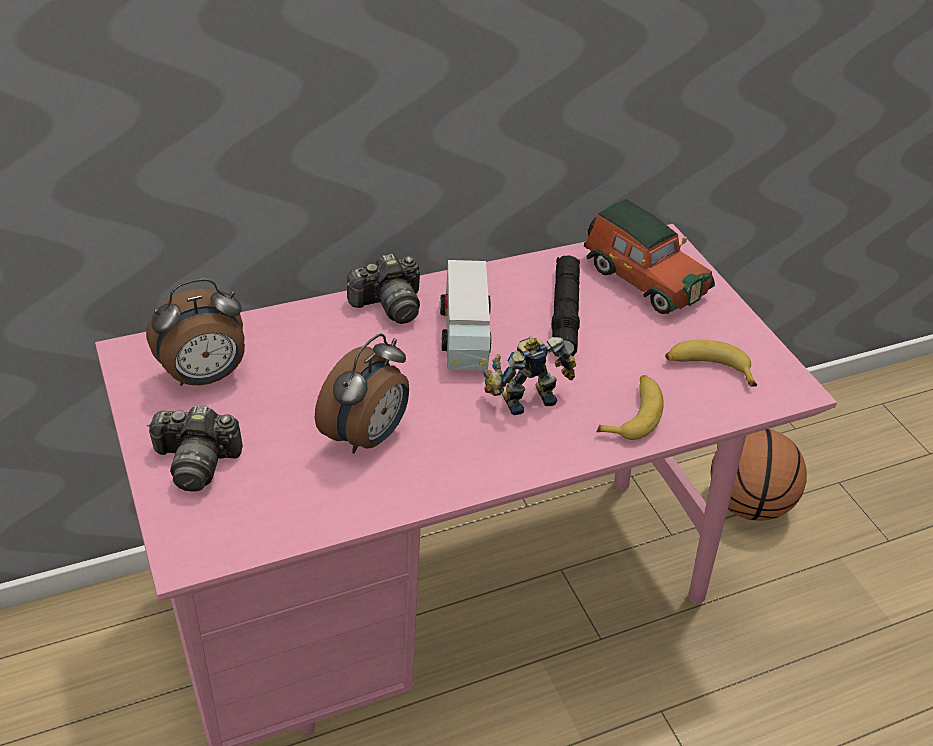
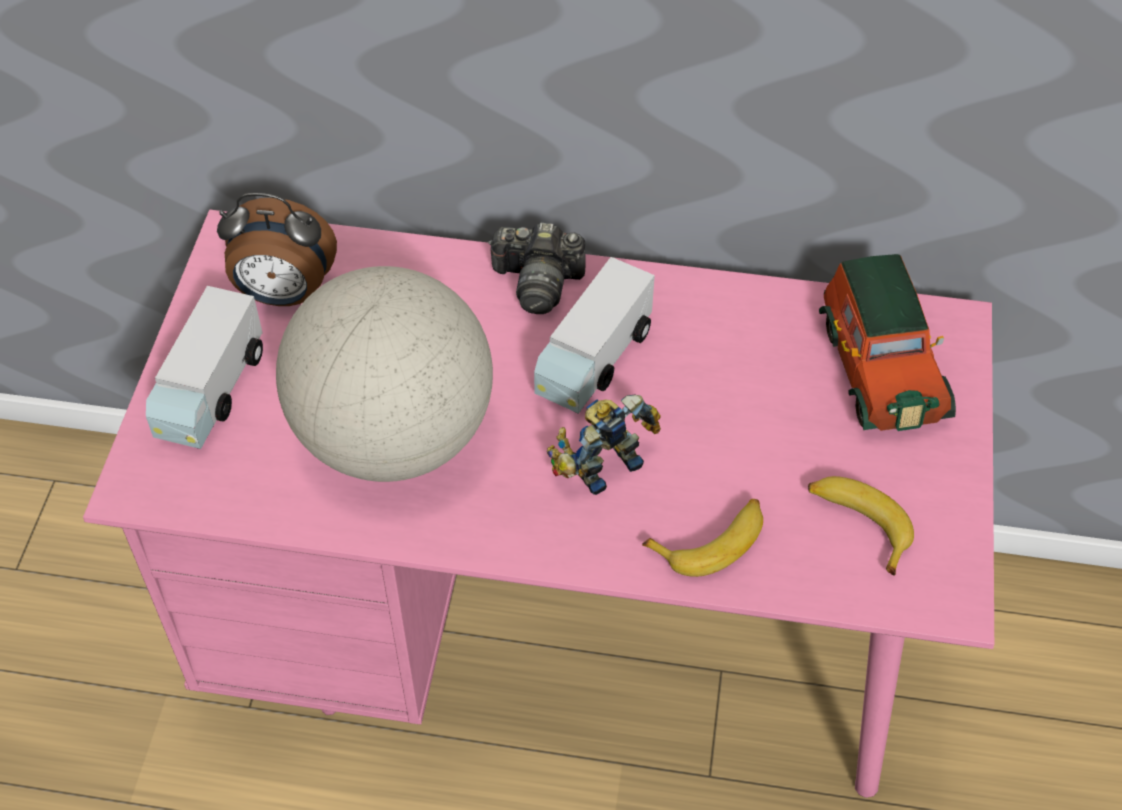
camera: 35 degrees right, 10 degrees up
camera [147,406,243,492] -> toy truck [146,286,263,449]
alarm clock [315,334,409,454] -> globe [276,266,493,482]
toy robot [484,337,576,415] -> toy robot turned 45 degrees counterclockwise [547,395,661,495]
black flashlight [551,255,580,357] -> none
basketball [710,429,807,521] -> none

